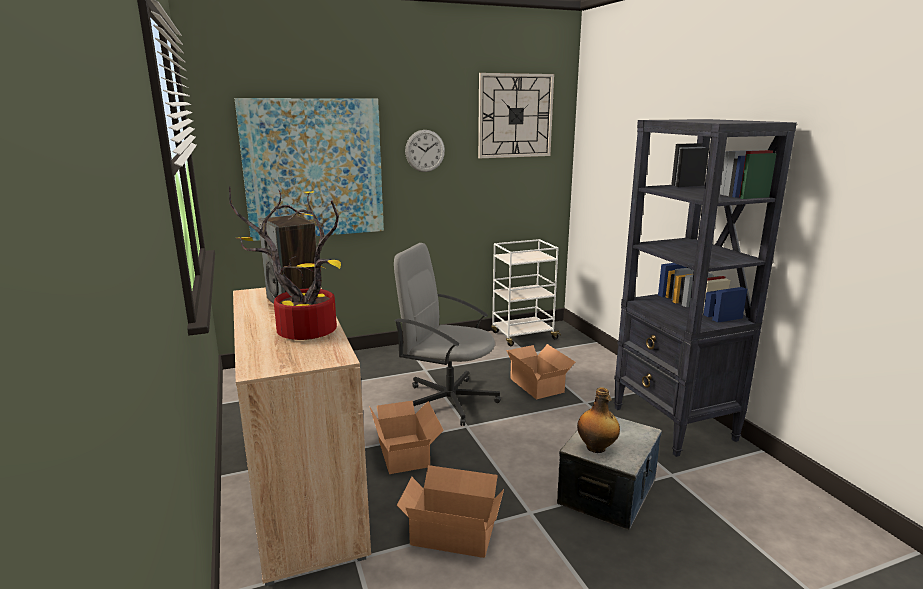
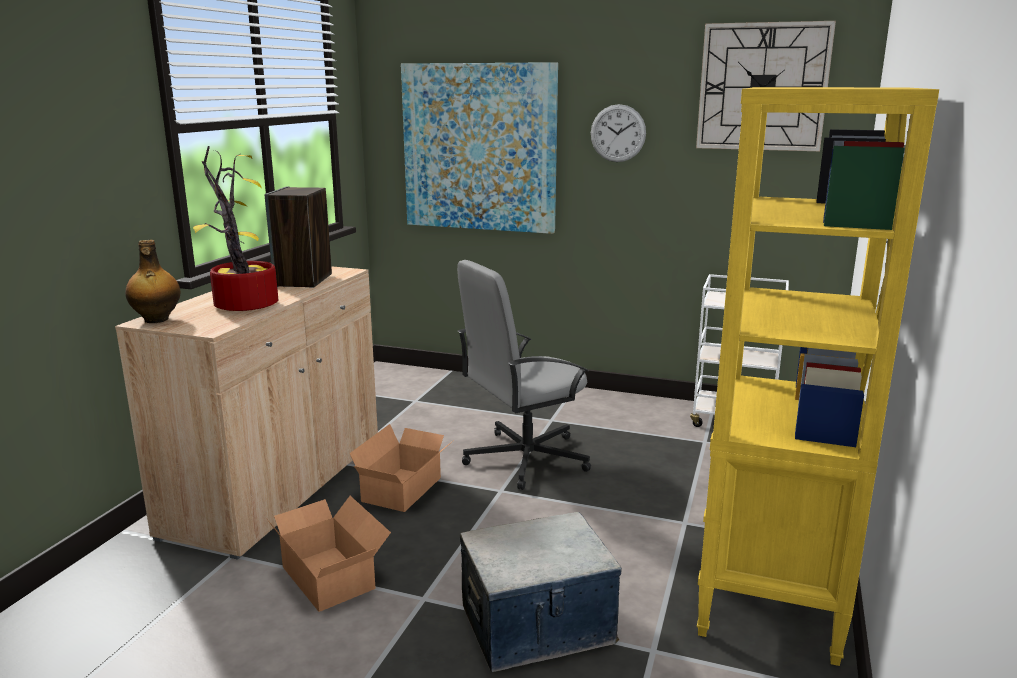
camera: 40 degrees right, 0 degrees up
grey office chair [394,243,501,426] -> grey office chair turned 90 degrees counterclockwise [457,260,591,490]
cardboard box [506,344,575,400] -> none
bottle [577,387,620,453] -> bottle moved to [125,240,180,323]
black bookcase [614,119,797,457] -> yellow bookcase [697,87,939,666]

